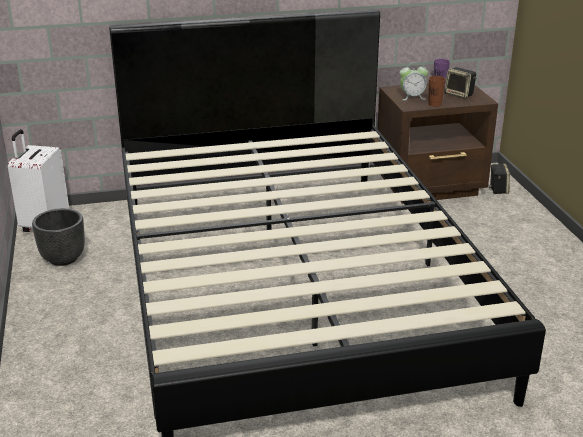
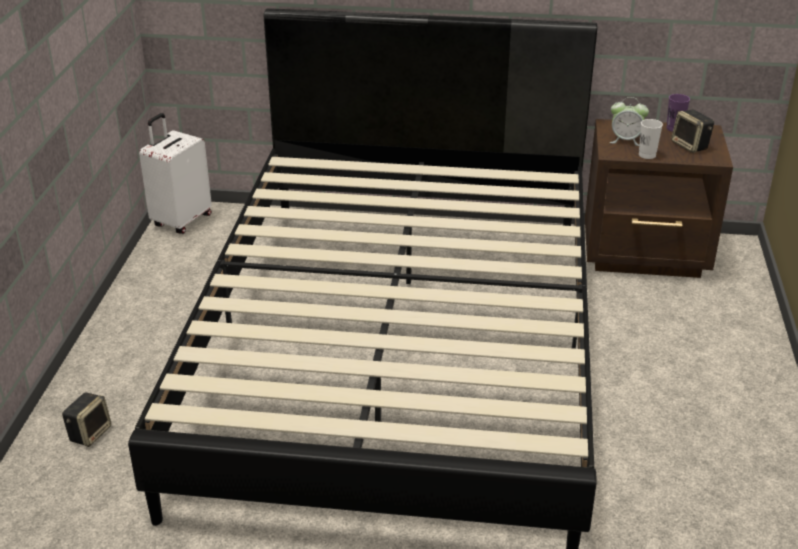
camera: 20 degrees right, 5 degrees up
black planter [32,208,85,266] -> none
brown cup [428,76,446,107] -> white cup [639,119,663,159]
speaker [489,163,510,194] -> speaker moved to [62,392,111,447]

